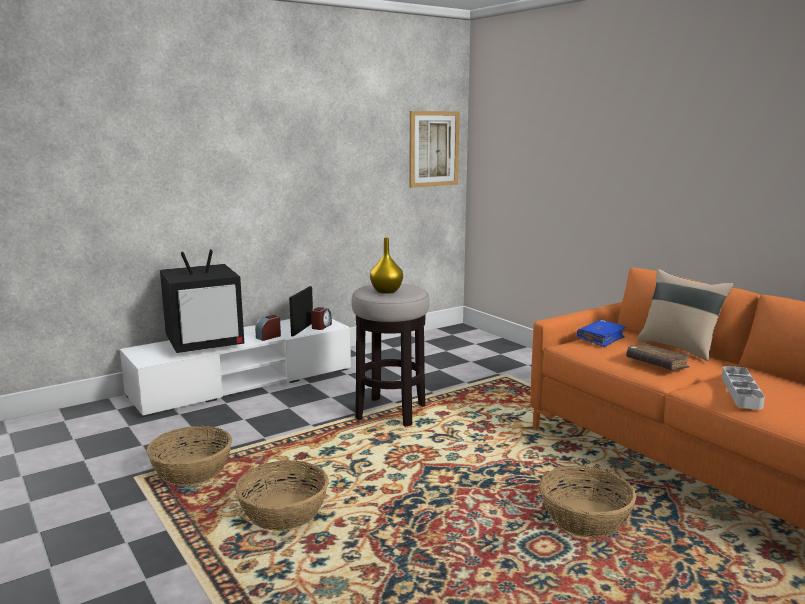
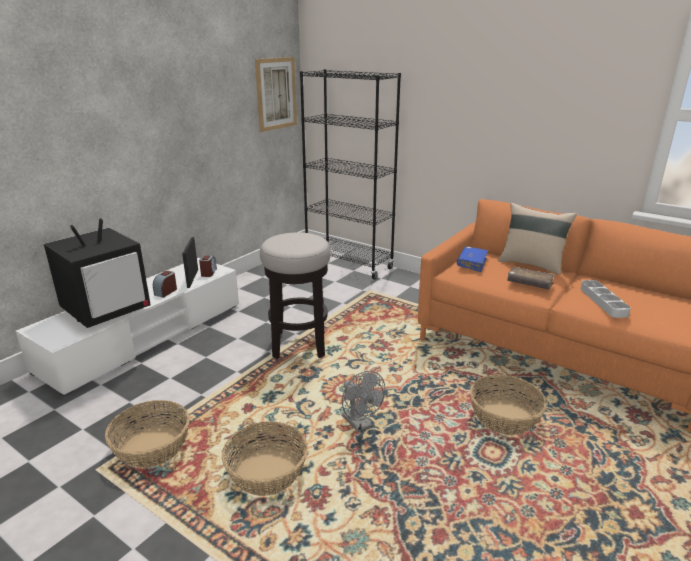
camera: 20 degrees left, 10 degrees up
yellow vase [370,238,403,294] -> none
none -> black bookcase [300,69,401,279]
none -> grey fan [342,371,385,432]

